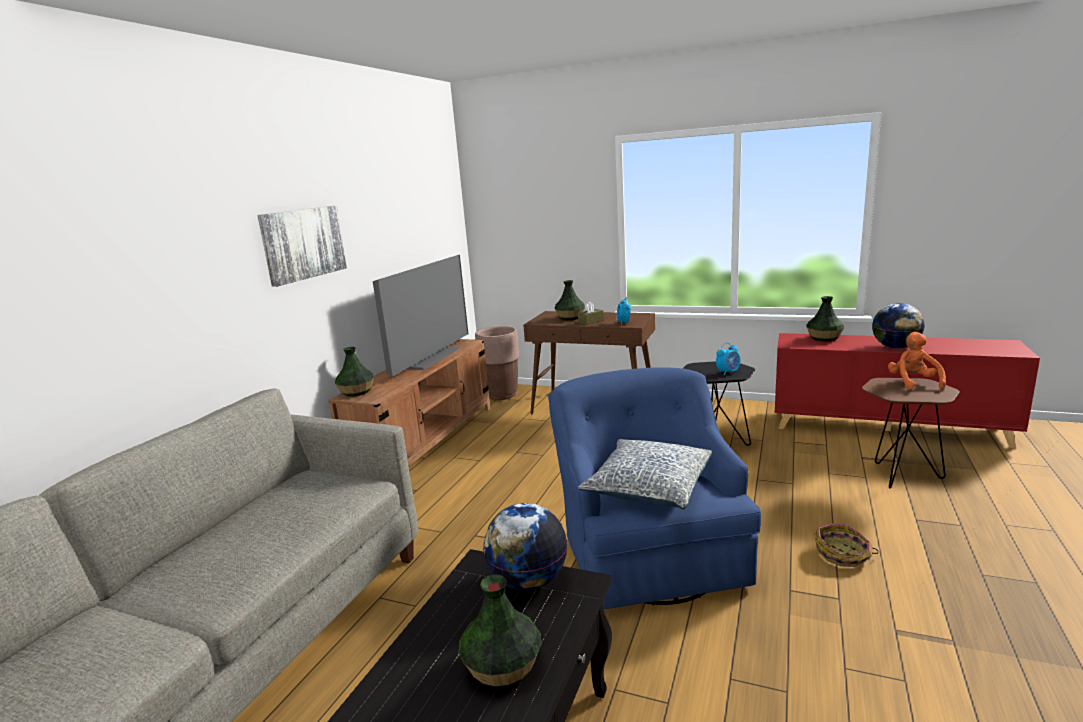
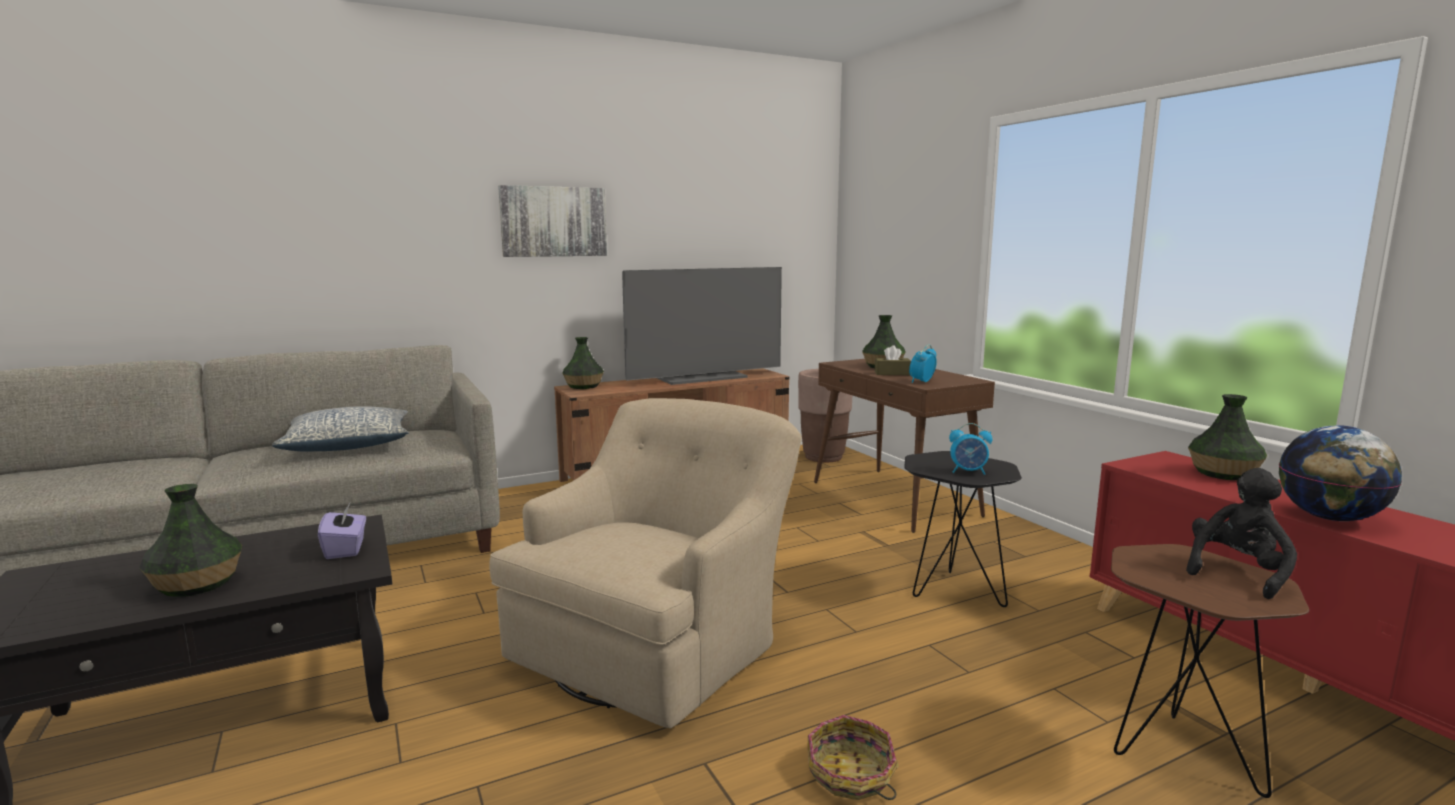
camera: 40 degrees right, 5 degrees down
globe [483,503,567,590] -> purple tissue box [318,503,366,559]
blue armchair [548,368,761,609] -> beige armchair [489,398,802,728]
pillow [578,439,713,509] -> pillow moved to [272,406,408,451]
orange plush toy [888,332,946,390] -> black plush toy [1186,468,1297,599]

